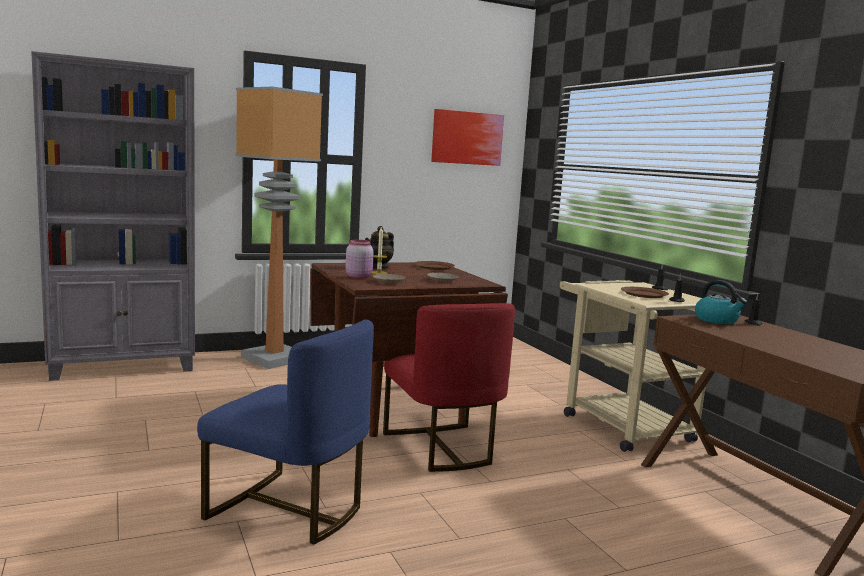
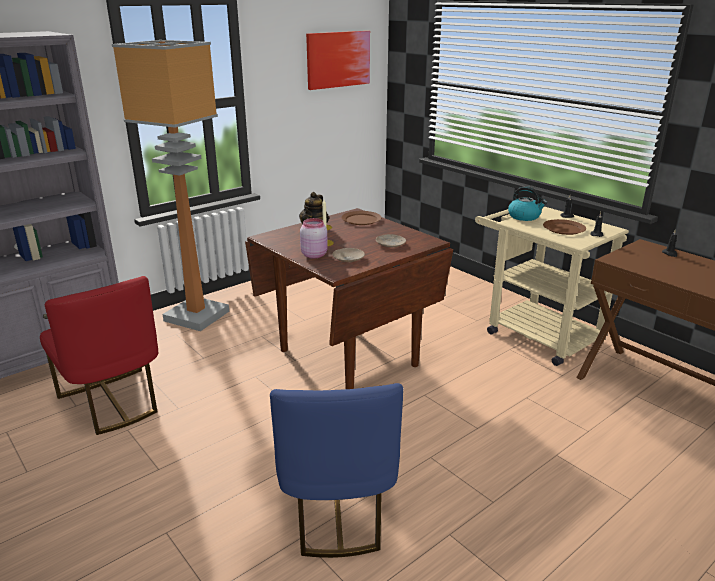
camera: 15 degrees left, 15 degrees up
blue chair [197,319,374,545] -> blue chair turned 75 degrees clockwise [270,383,403,558]
red chair [383,303,515,472] -> red chair moved to [40,276,158,435]
kettle [695,280,747,324] -> kettle moved to [508,186,547,221]

